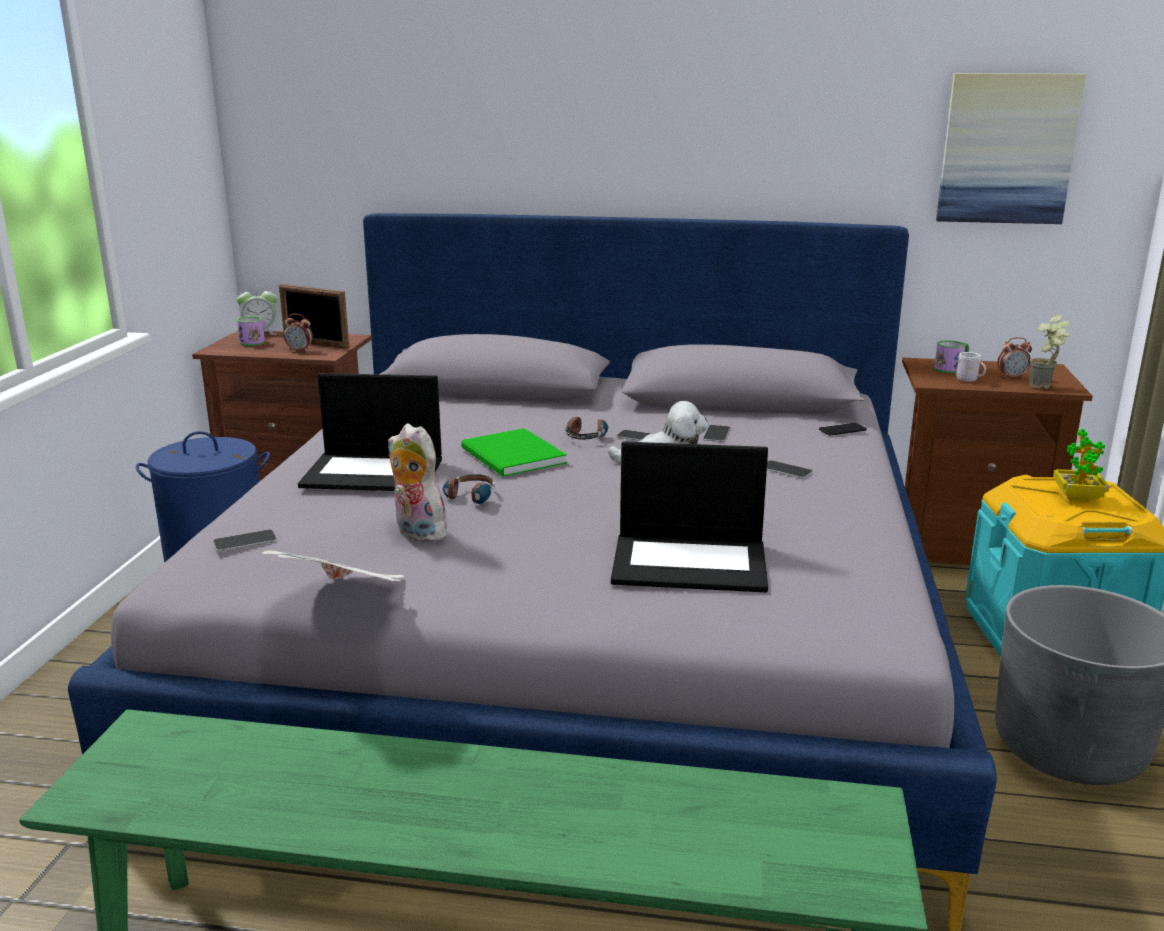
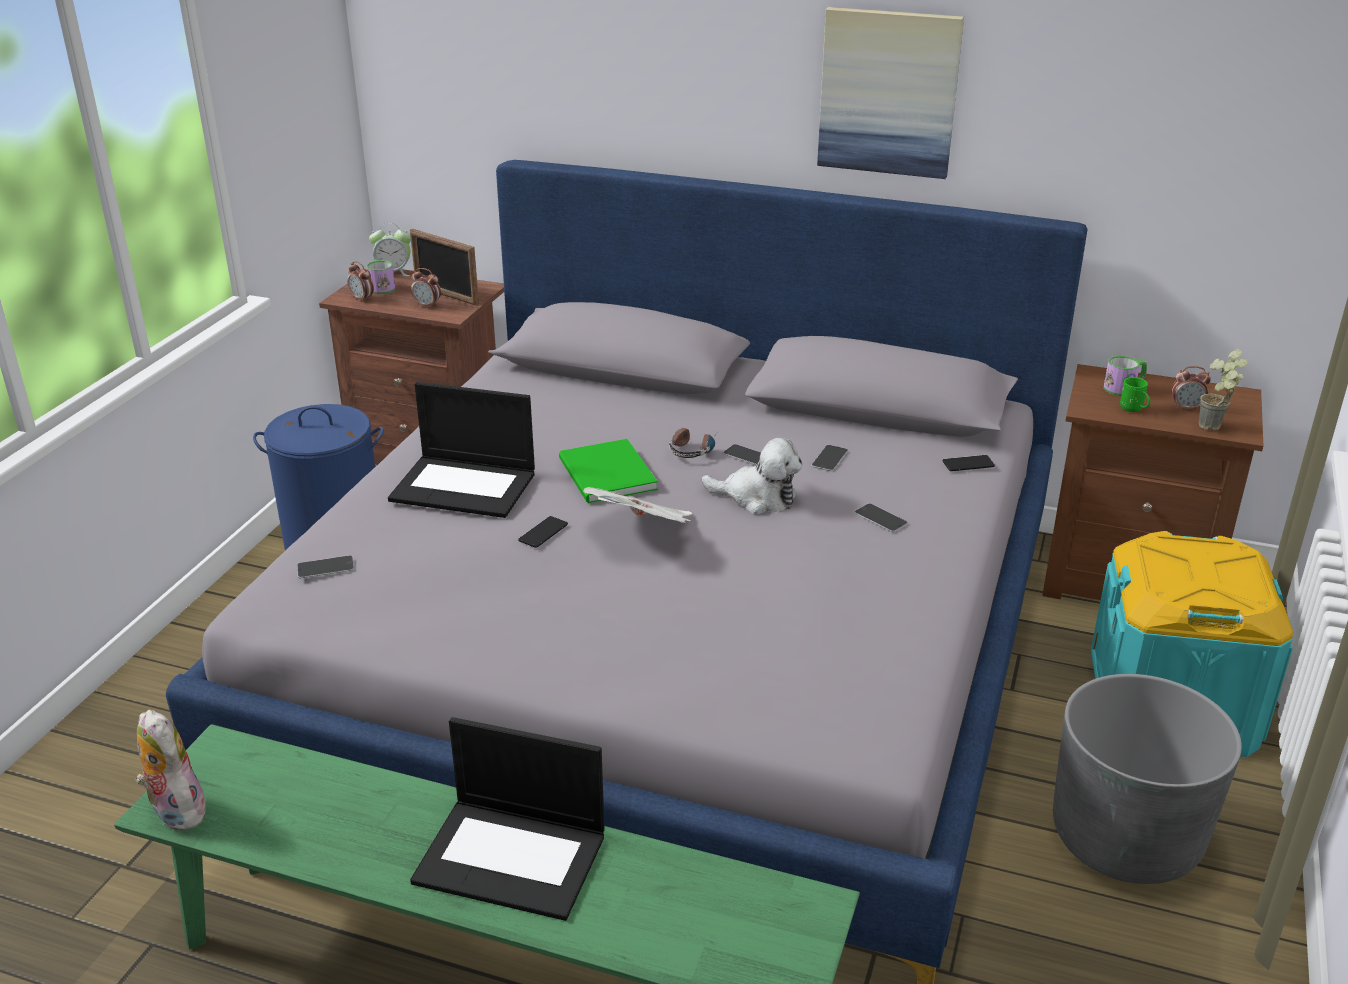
camera: 10 degrees right, 10 degrees up
newspaper [262,550,404,582] -> newspaper moved to [583,487,692,523]
plush toy [388,423,452,542] -> plush toy moved to [136,710,206,831]
headphones [442,474,495,504] -> phone [518,516,568,548]
laptop [611,441,768,593] -> laptop moved to [410,717,605,921]
picture [936,73,1086,224] -> picture moved to [817,7,964,179]
white mug [957,345,986,382] -> green mug [1120,370,1150,412]
potted plant [1053,429,1110,502] -> none
none -> alarm clock [347,261,374,303]

